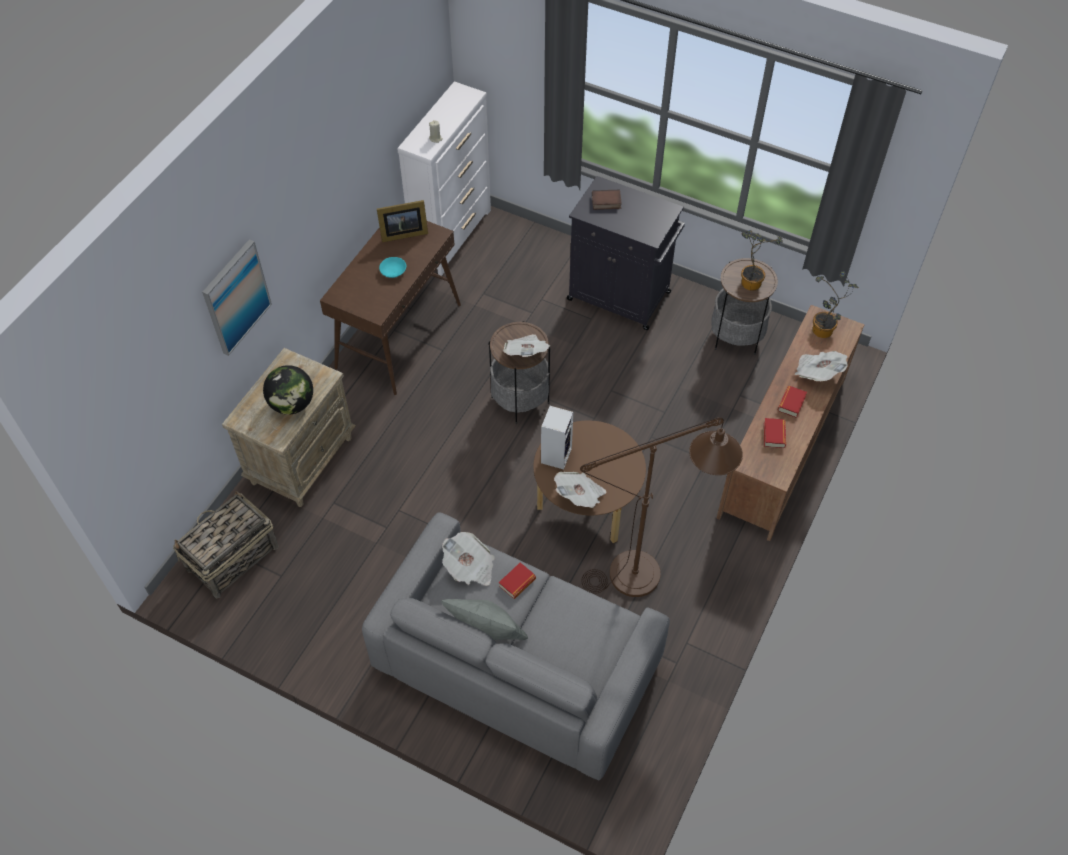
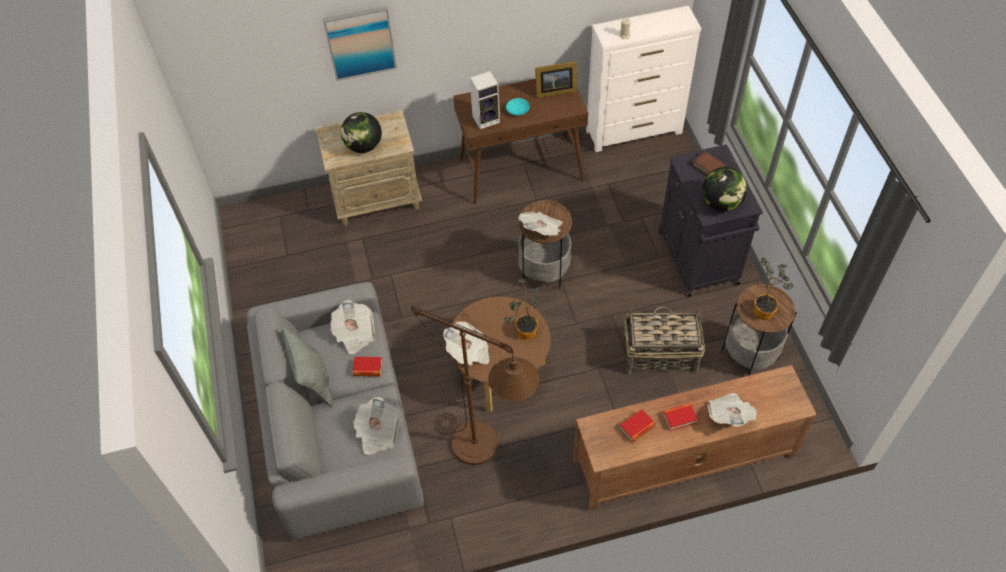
camera: 50 degrees right, 0 degrees up
basket [173,491,279,599] -> basket moved to [623,307,705,374]
picture frame [377,200,428,242] -> picture frame turned 45 degrees counterclockwise [535,61,577,98]
speaker [541,406,573,470] -> speaker moved to [470,71,500,129]
potted plant [812,271,859,338] -> potted plant moved to [504,279,540,340]
none -> newspaper [353,397,400,455]
none -> globe [702,167,747,211]

